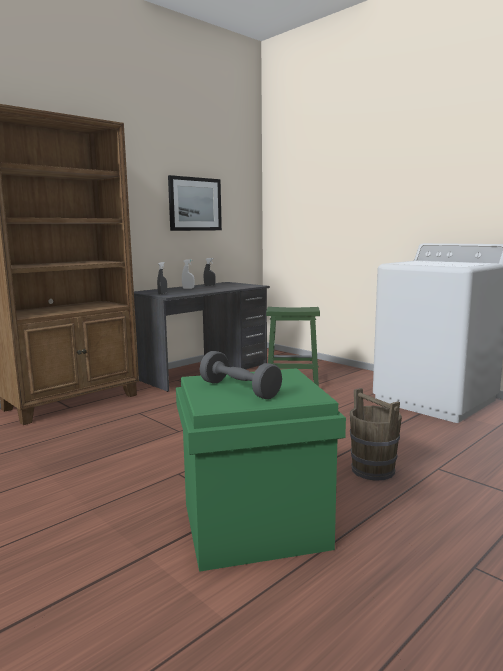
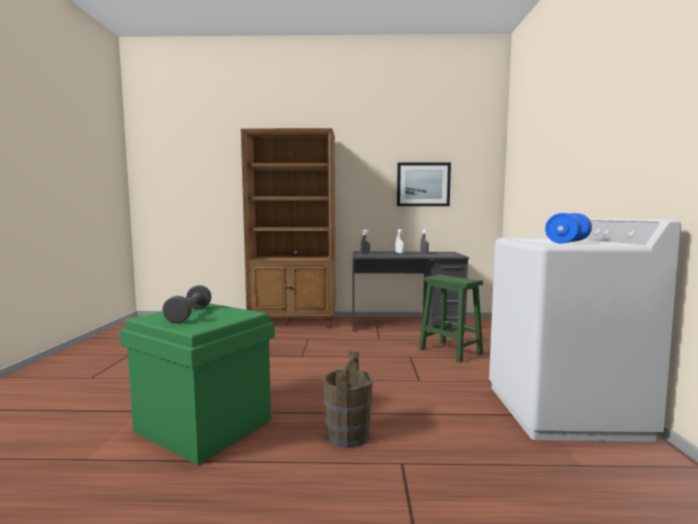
camera: 45 degrees right, 5 degrees down
none -> blue dumbbell [545,213,592,243]

